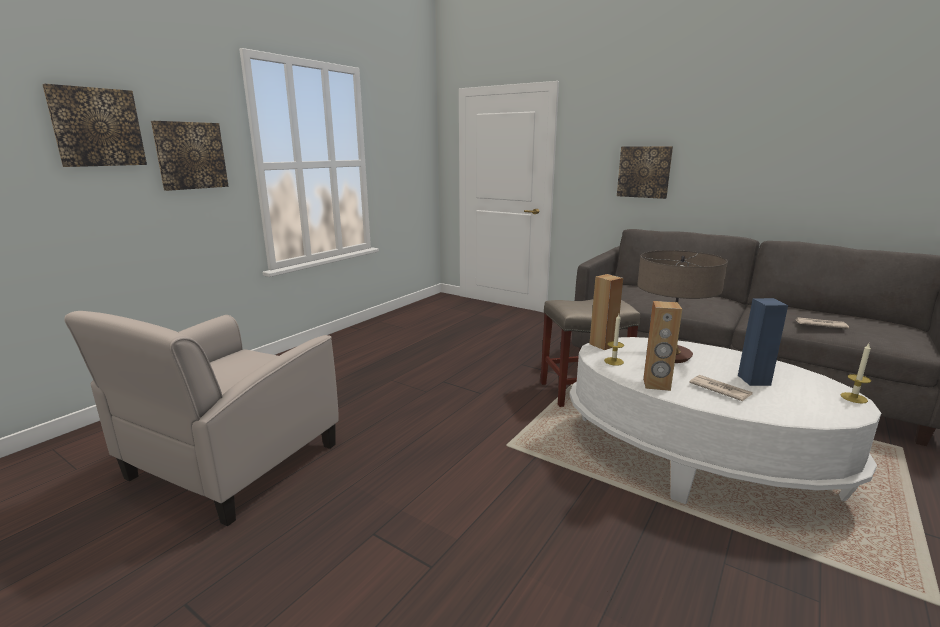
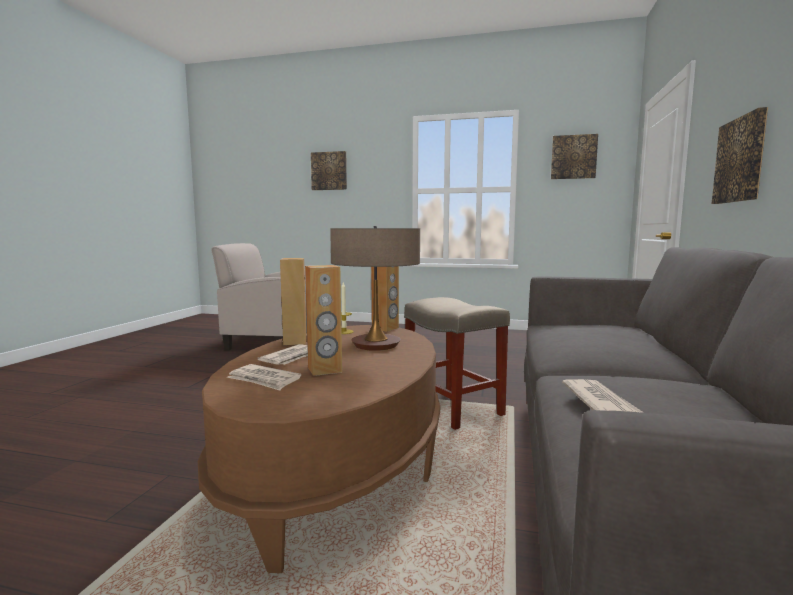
camera: 70 degrees right, 10 degrees down
picture [151,121,229,191] -> picture moved to [551,134,598,179]
white coffee table [569,337,881,504] -> brown coffee table [198,325,440,573]
blue speaker [738,298,788,386] -> brown speaker [305,265,342,376]
candle [841,344,871,404] -> none
none -> newspaper [227,364,301,391]

